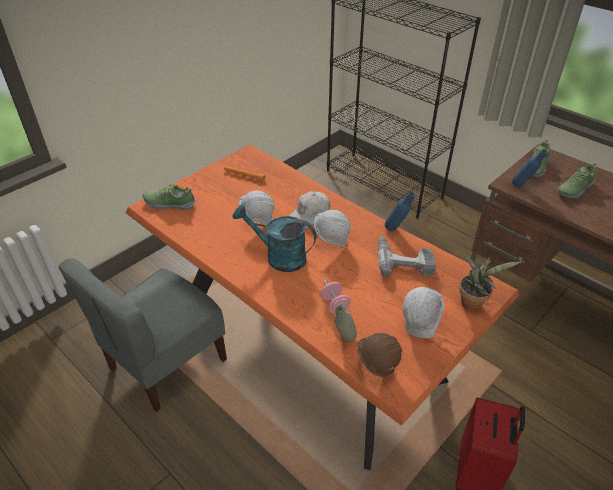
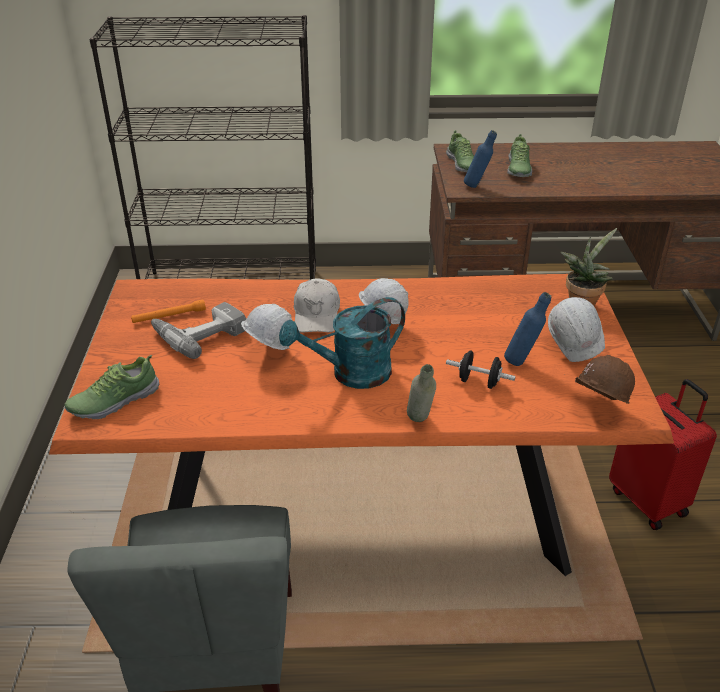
camera: 45 degrees left, 5 degrees down
pink dumbbell [321,280,351,314] -> black dumbbell [446,351,516,389]
grey bottle [334,306,357,342] -> grey bottle moved to [407,364,436,422]
power drill [378,236,436,277] -> power drill moved to [151,302,246,359]
blue bottle [385,192,415,231] -> blue bottle moved to [504,292,551,366]

